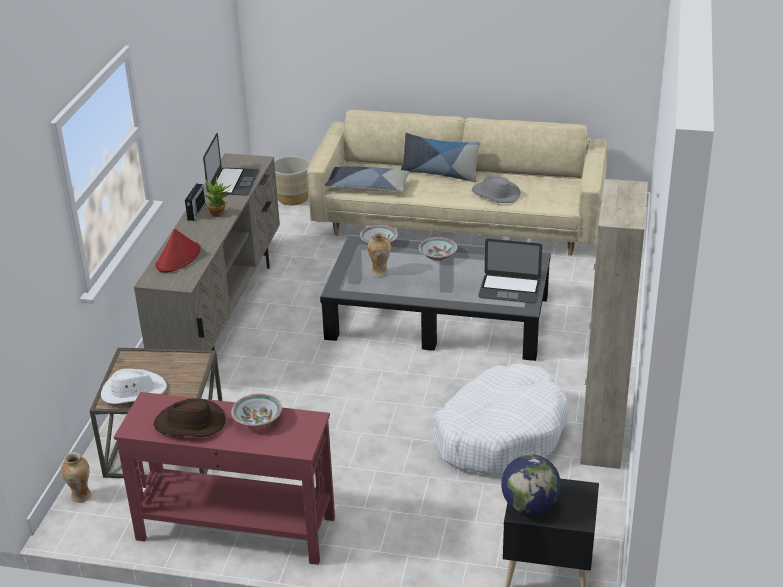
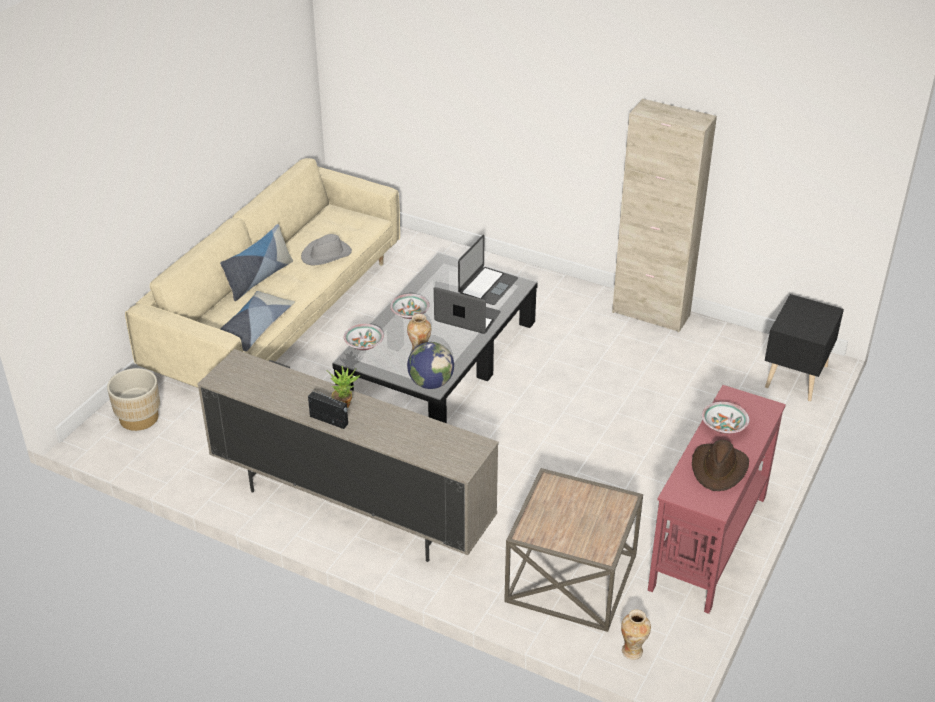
camera: 75 degrees left, 5 degrees up
white hat [101,369,167,404] -> none
red hat [155,229,201,273] -> none
laptop [203,133,260,195] -> laptop moved to [434,287,501,334]
white dog bed [433,363,568,475] -> none
globe [501,454,561,515] -> globe moved to [407,342,454,389]

